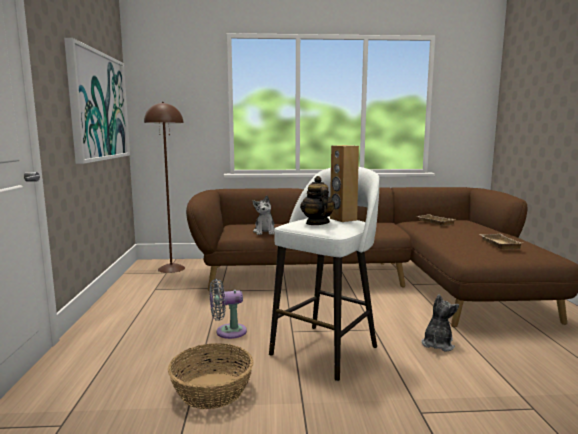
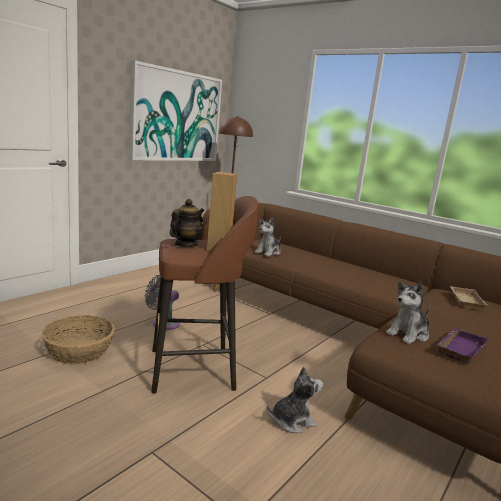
camera: 40 degrees right, 5 degrees up
white stool [269,167,379,381] -> brown stool [151,196,258,394]
beige tray [479,234,522,250] -> purple tray [436,328,488,364]
none -> plush toy [386,281,429,344]

